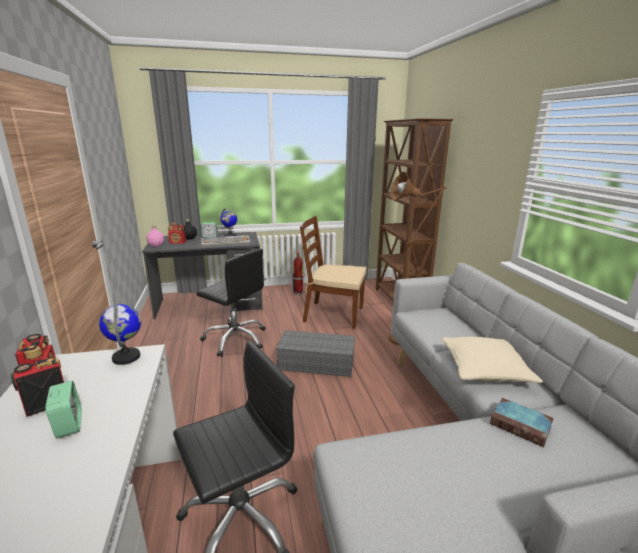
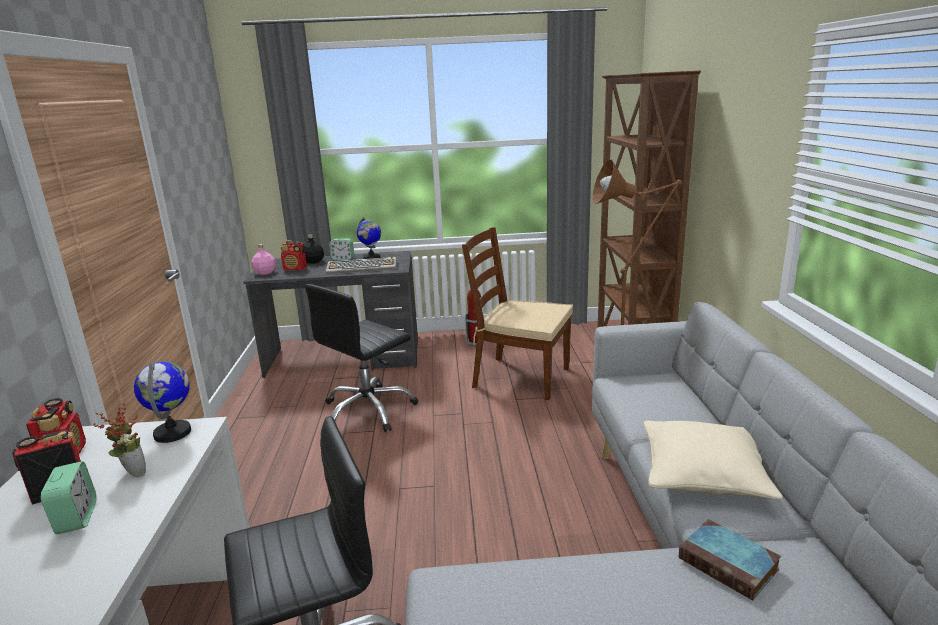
camera: 10 degrees right, 0 degrees up
black office chair [196,249,265,357] -> black office chair turned 90 degrees clockwise [305,284,418,432]
grey storage box [276,330,355,377] -> none
none -> potted plant [93,402,146,477]

